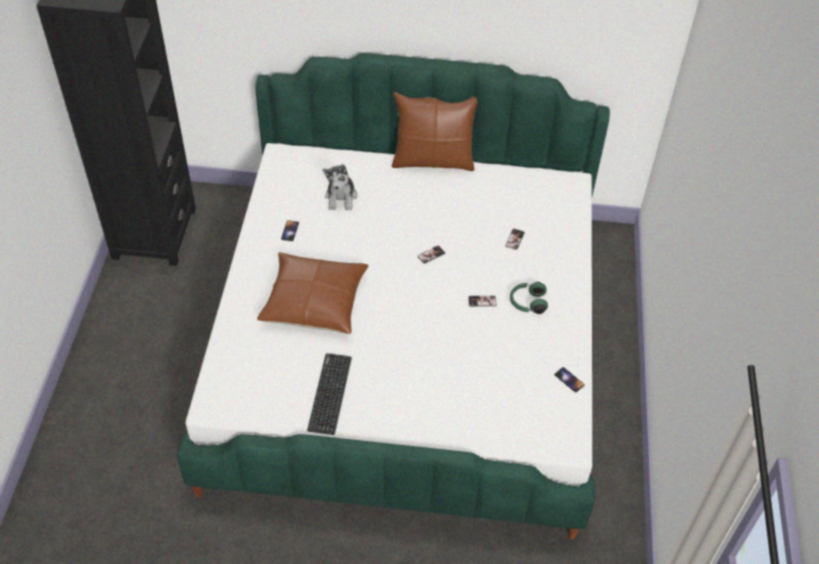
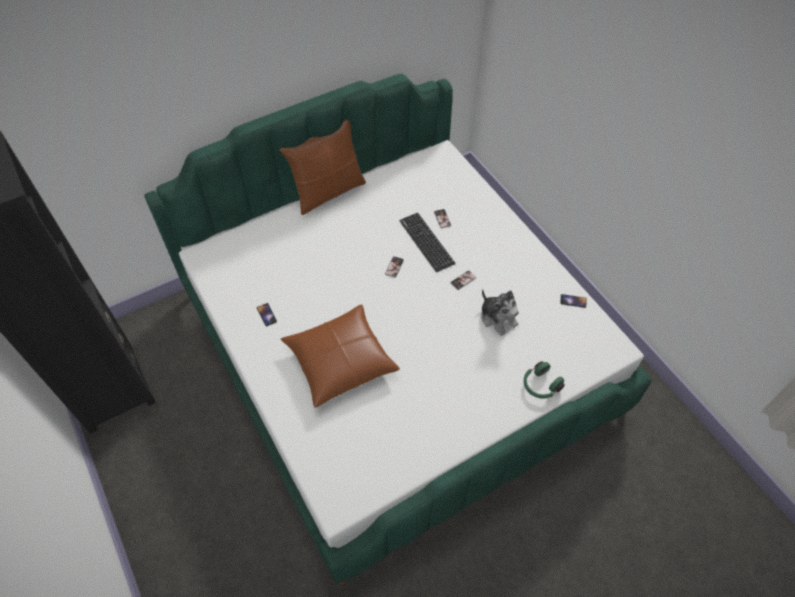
camera: 35 degrees left, 5 degrees up
keyboard [307,353,352,435] -> keyboard moved to [399,213,455,272]
plush toy [323,164,357,211] -> plush toy moved to [481,289,519,336]
green headphones [510,282,548,314] -> green headphones moved to [524,361,565,398]

